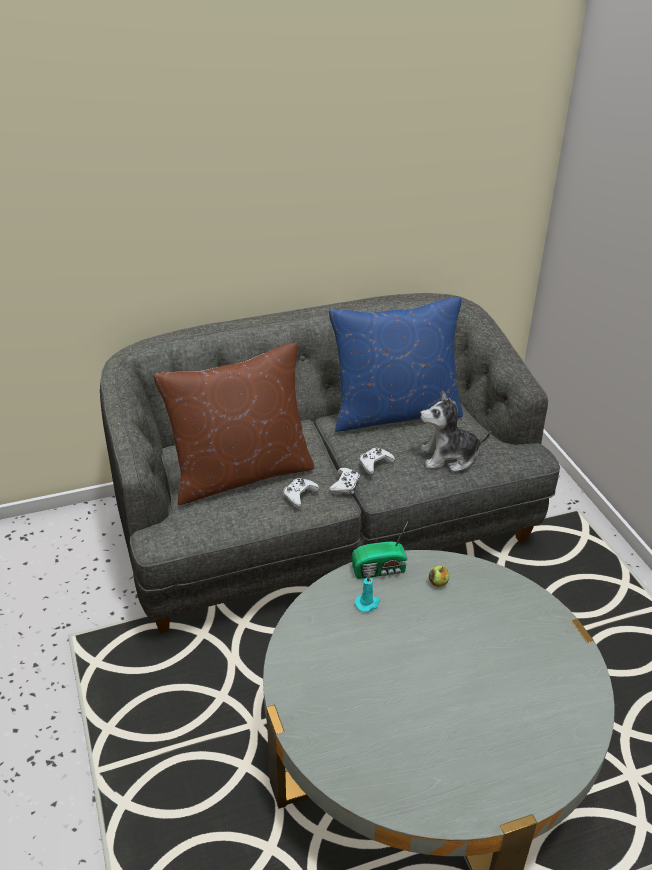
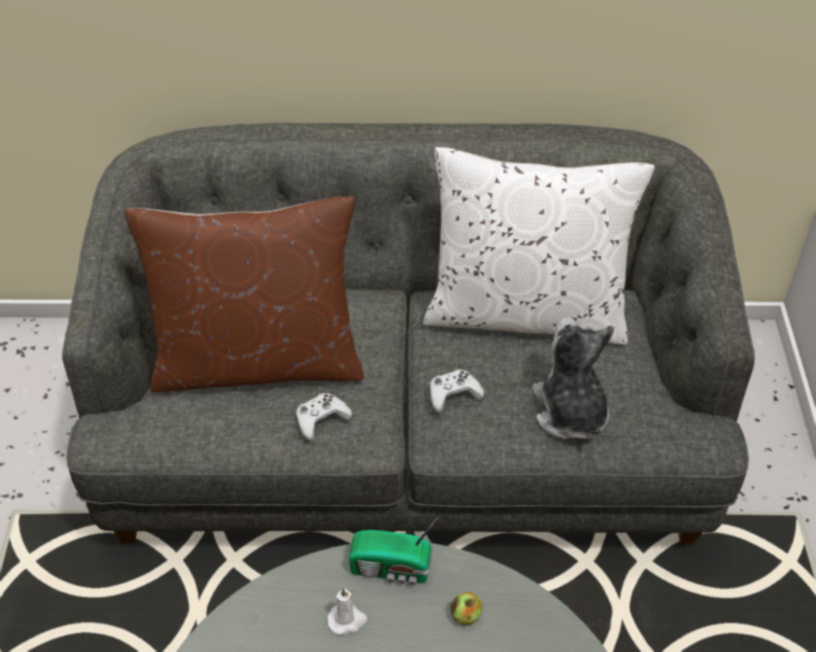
camera: 20 degrees right, 10 degrees up
blue pillow [329,297,463,432] -> white pillow [423,147,655,345]
white game controller [329,468,360,494] -> none
turquoise candle [355,574,380,612] -> white candle [327,588,368,635]
plush toy [420,391,491,472] -> plush toy turned 60 degrees clockwise [532,317,614,440]

